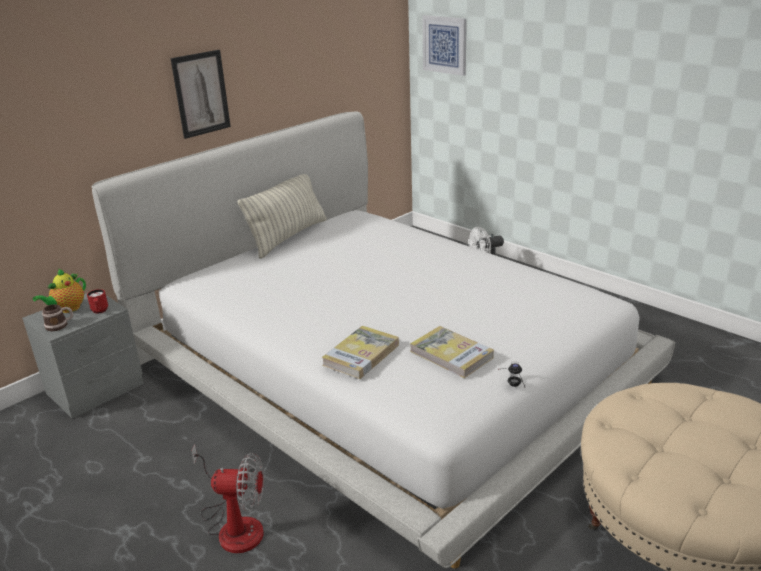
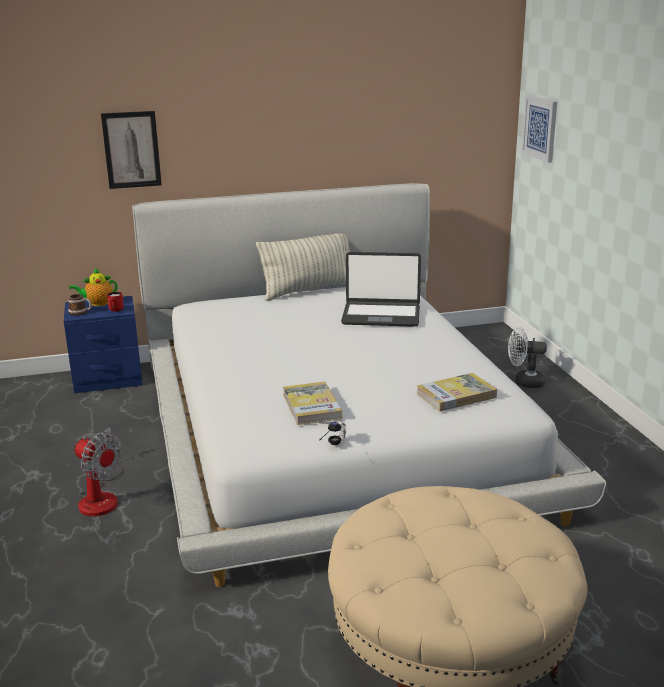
camera: 30 degrees right, 5 degrees down
grey nightstand [22,293,144,418] -> blue nightstand [64,296,143,393]
picture [171,50,231,139] -> picture moved to [101,111,162,189]
book [322,326,399,379] -> book moved to [417,373,497,412]
none -> laptop [341,252,421,327]

